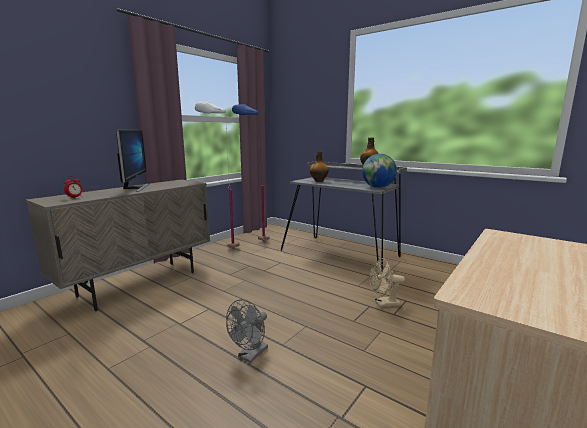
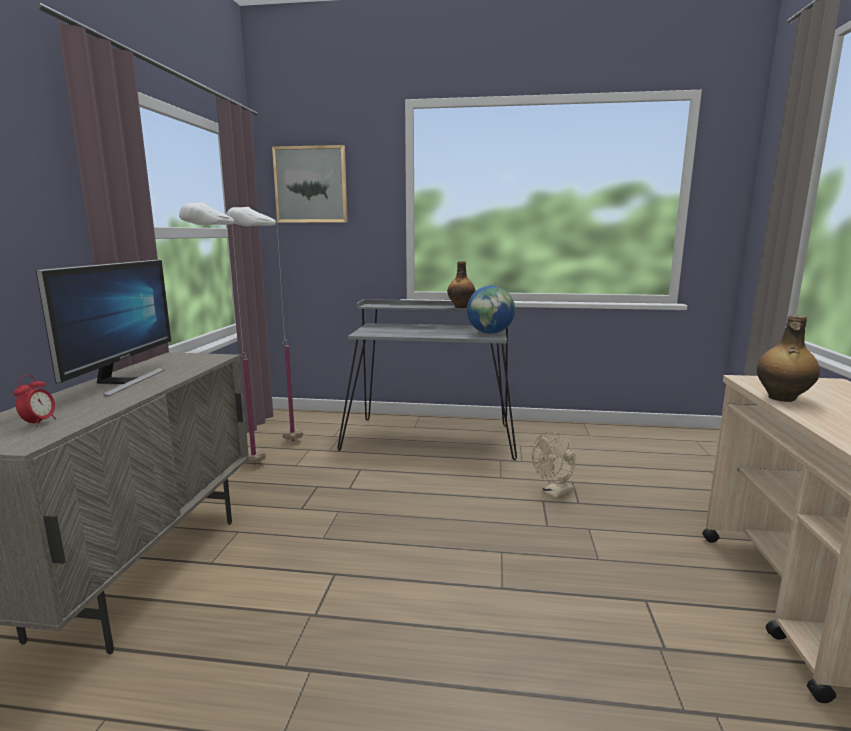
camera: 30 degrees left, 0 degrees up
monitor [116,130,149,192] -> monitor turned 45 degrees clockwise [36,259,171,396]
grey fan [226,299,268,363] -> none
blue floor lamp [232,104,270,242] -> white floor lamp [226,207,303,442]
bottle [310,151,329,182] -> bottle moved to [757,315,820,402]
none -> picture [272,145,348,223]

